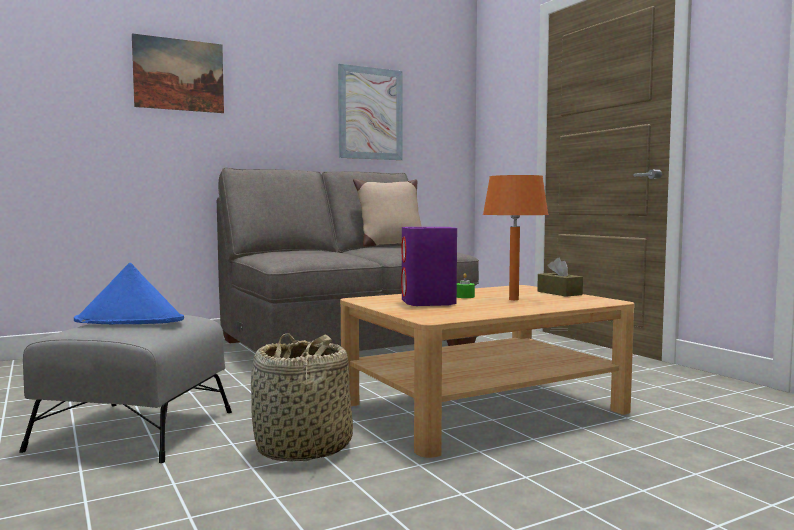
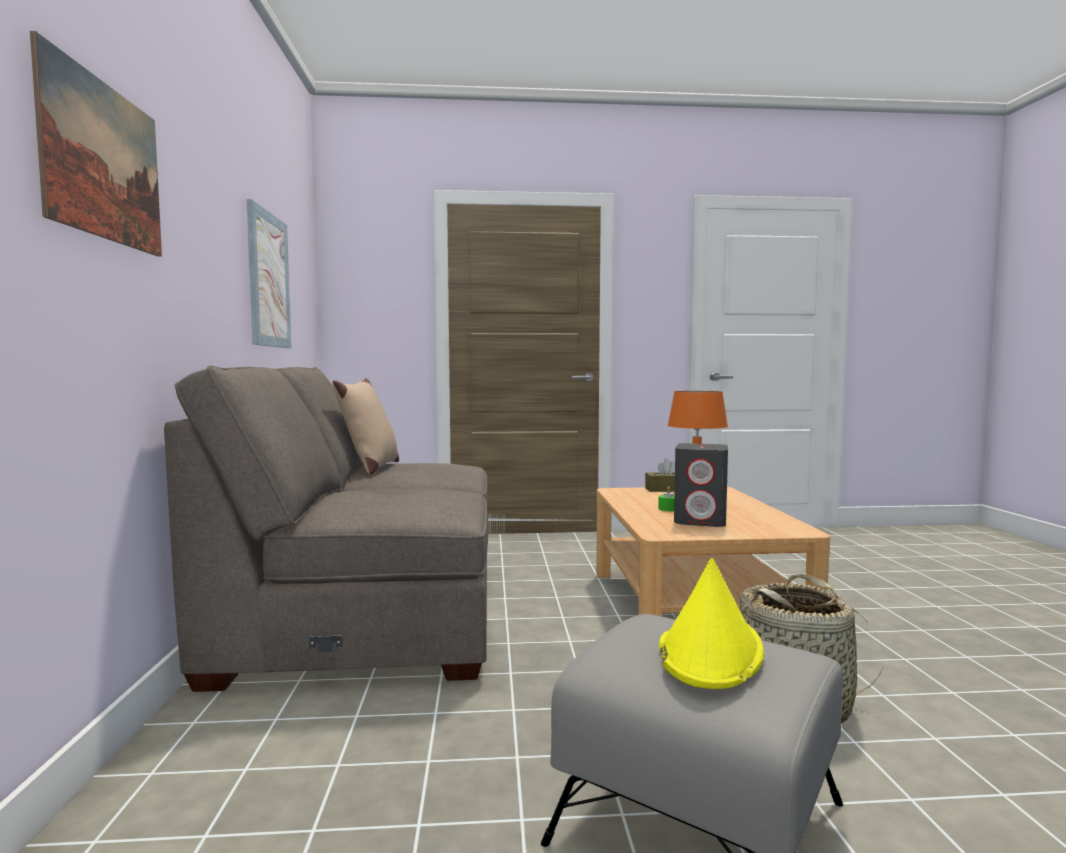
camera: 65 degrees left, 0 degrees up
blue hat [74,263,184,324] -> yellow hat [659,558,764,689]
purple speaker [401,227,457,306] -> grey speaker [674,443,728,527]

